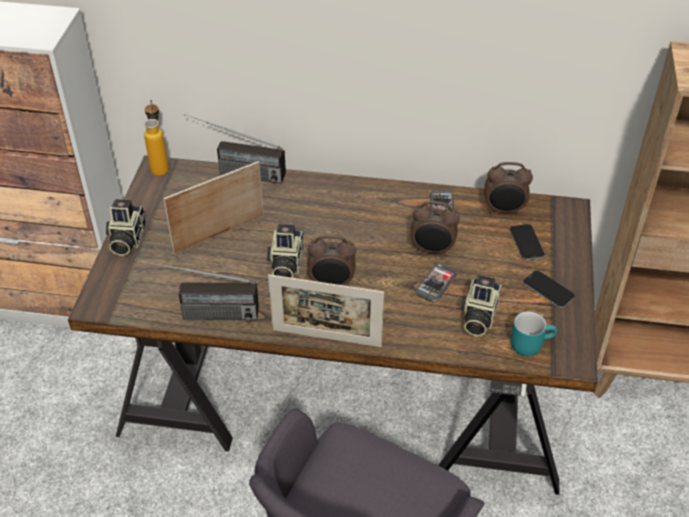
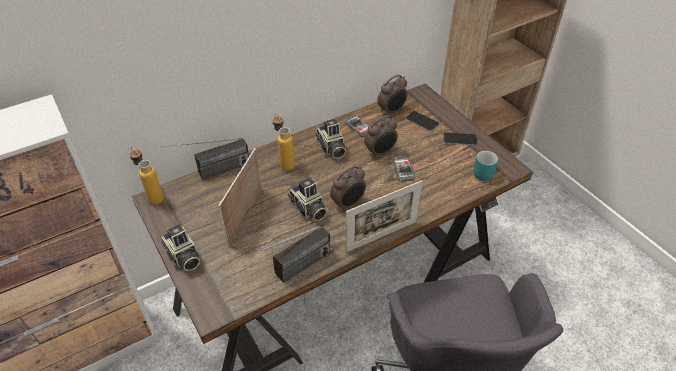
camera: 40 degrees left, 0 degrees up
camera [460,275,502,336] -> camera moved to [315,119,346,159]
none -> bottle [272,113,294,171]

